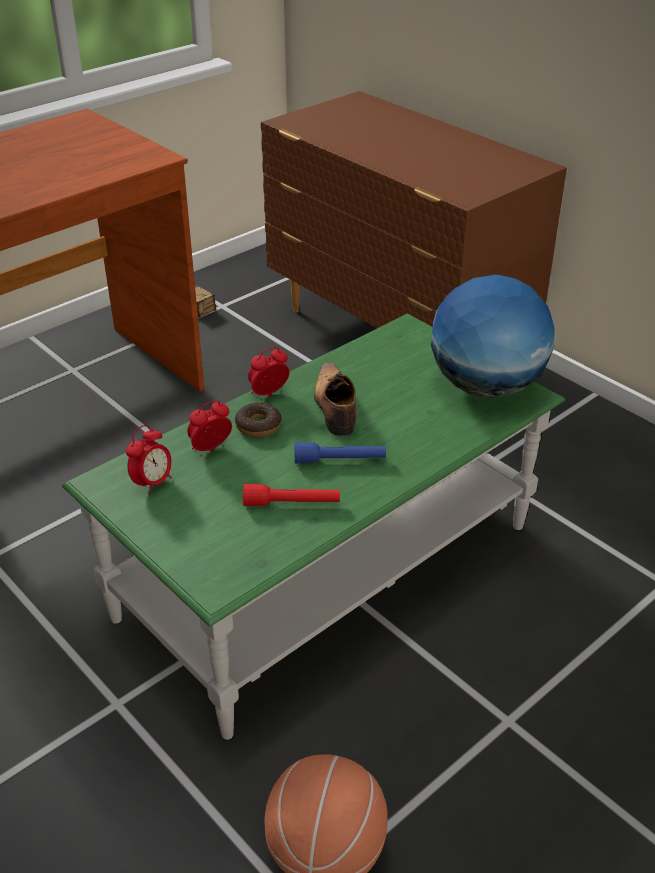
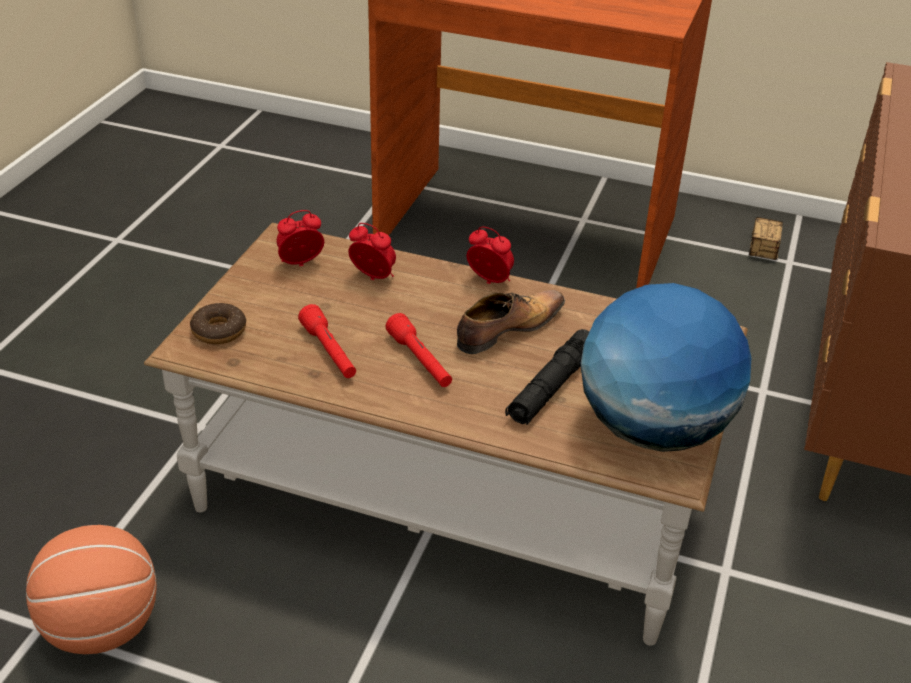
camera: 60 degrees right, 0 degrees up
green coffee table [62,314,565,740] -> brown coffee table [144,223,748,646]
alarm clock [126,425,172,495] -> alarm clock turned 150 degrees clockwise [277,210,324,266]
donut [235,402,282,437] -> donut moved to [190,303,246,344]
blue flashlight [295,442,386,464] -> red flashlight [385,313,452,387]
none -> black flashlight [505,329,590,425]

